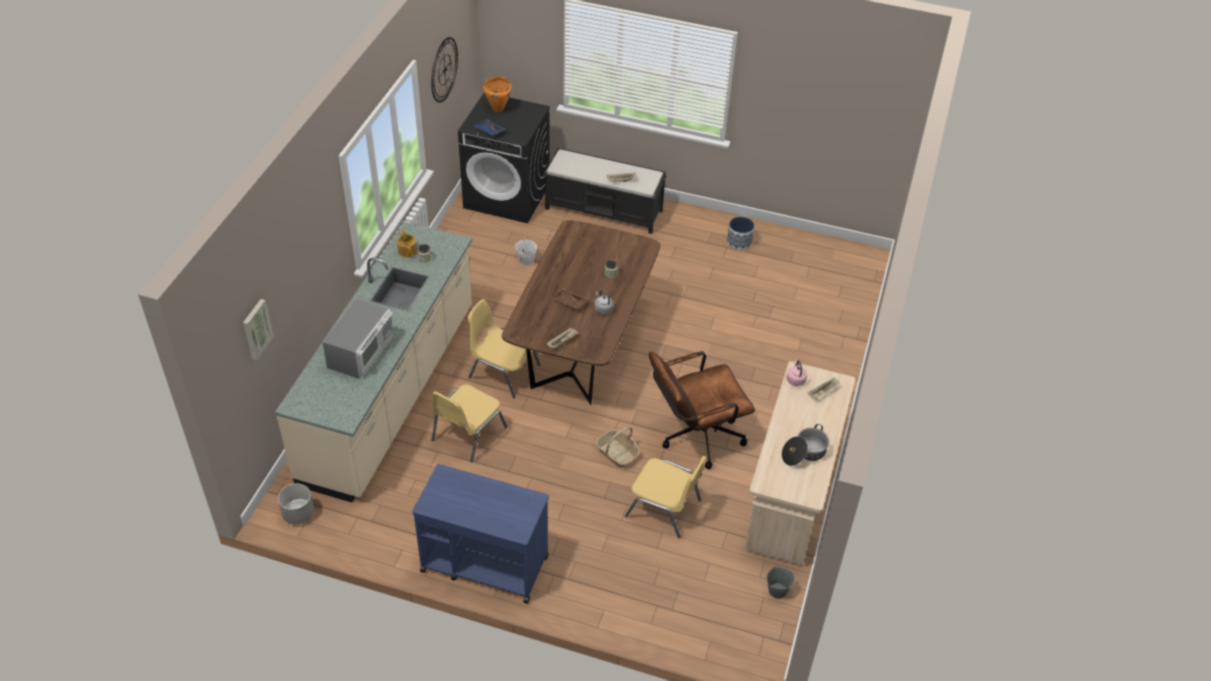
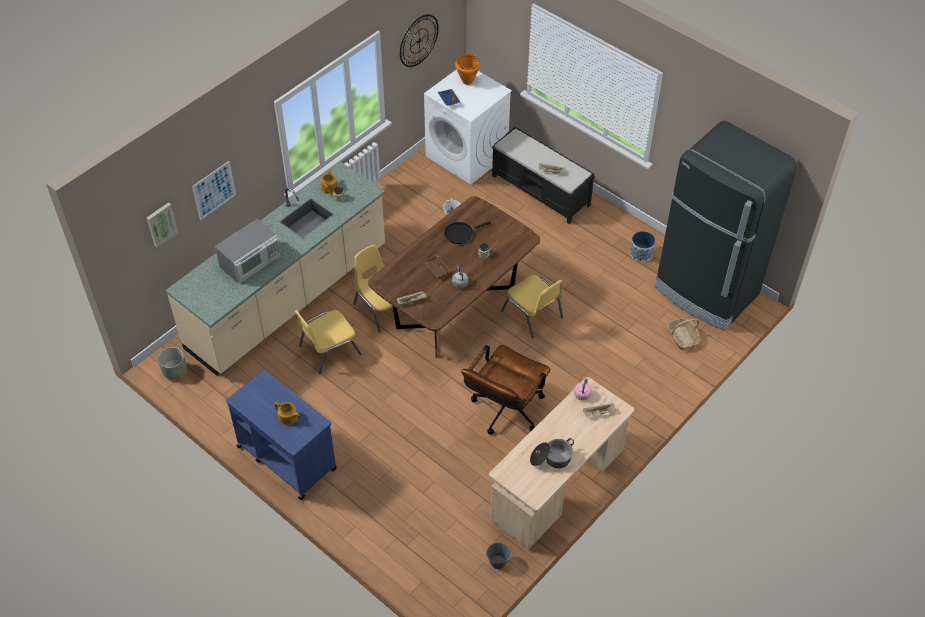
camera: 25 degrees right, 5 degrees up
black washing machine [458,93,550,223] -> white washing machine [424,70,512,185]
basket [596,427,639,468] -> basket moved to [667,318,700,349]
yellow chair [625,456,706,538] -> yellow chair moved to [501,274,563,338]
brown office chair [649,351,755,469] -> brown office chair turned 60 degrees counterclockwise [461,345,550,435]
none -> picture [192,161,236,220]
none -> teapot [275,402,299,425]
none -> black frying pan [444,221,491,244]
none -> black fridge [655,121,797,330]

